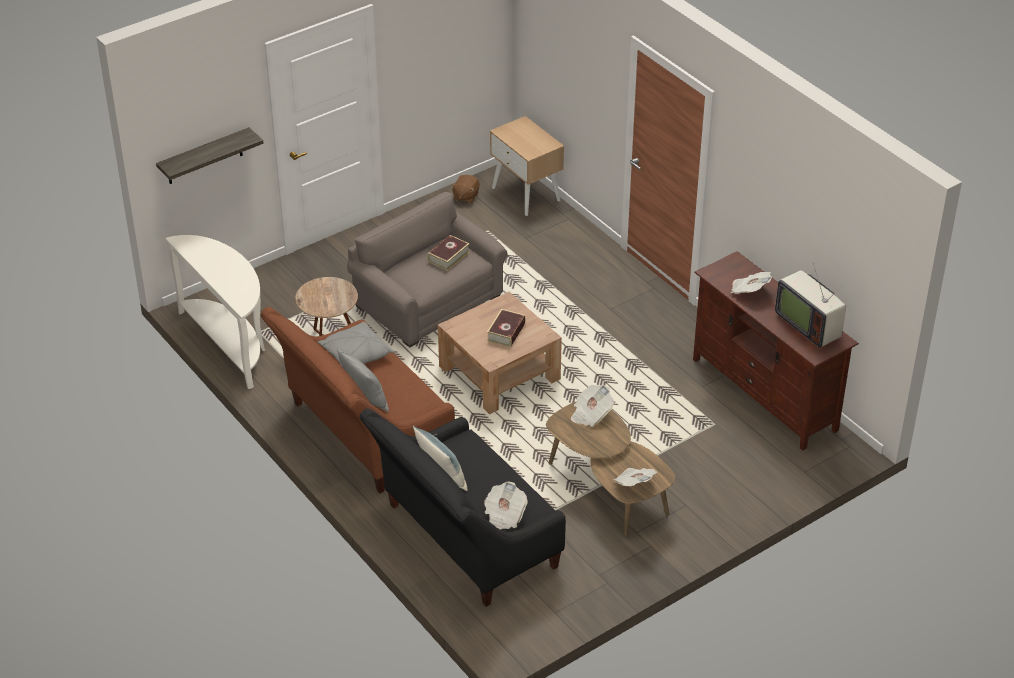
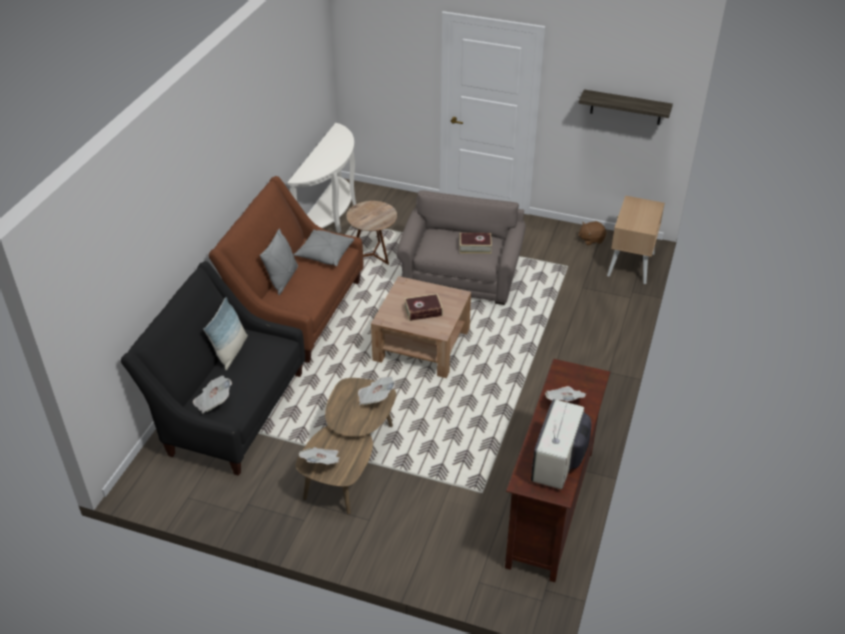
camera: 55 degrees right, 0 degrees up
shelf [156,127,263,184] -> shelf moved to [579,90,673,125]

